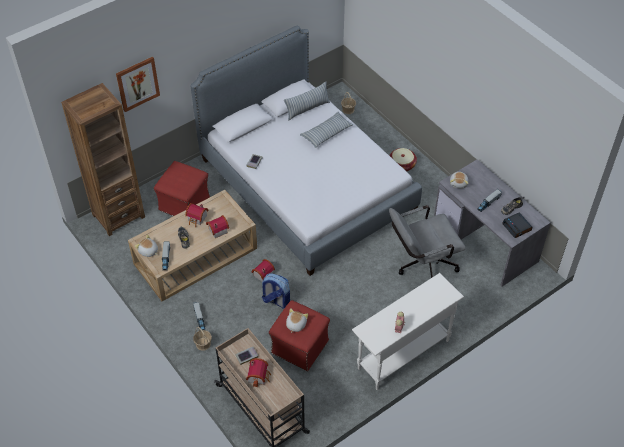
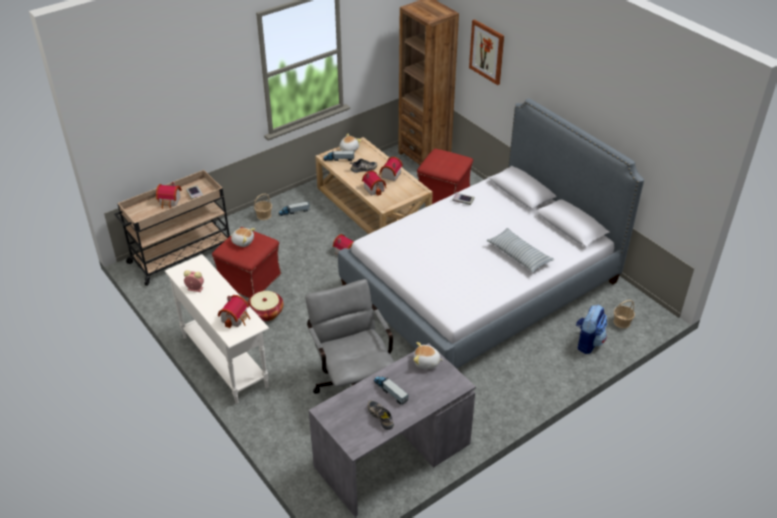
camera: 90 degrees right, 10 degrees down
backpack [262,273,290,309] -> backpack moved to [576,305,607,354]
pillow [284,82,330,120] -> none
basket [389,148,417,171] -> basket moved to [247,291,284,321]
alarm clock [502,212,532,238] -> none
none -> toy house [218,295,250,328]

